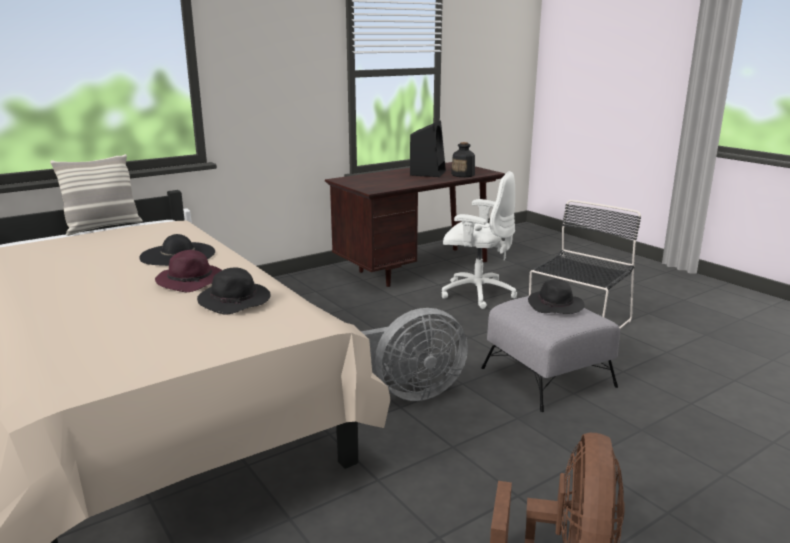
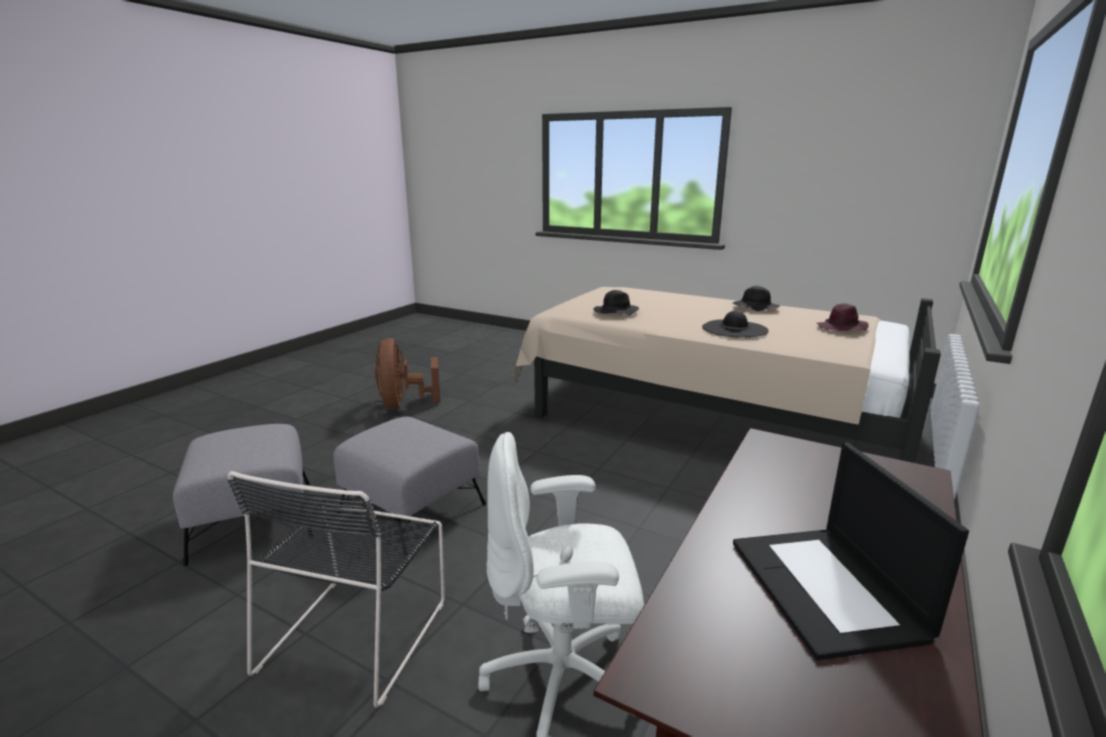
camera: 155 degrees right, 0 degrees up
pillow [50,154,143,236] -> none
purple hat [155,250,222,292] -> purple hat moved to [817,304,869,331]
grey fan [361,308,468,401] -> none
black speaker [410,120,446,177] -> laptop [733,442,969,660]
bottle [451,142,475,177] -> none
black hat [528,279,584,314] -> black hat moved to [732,286,780,311]
none -> grey ottoman [173,424,313,566]

